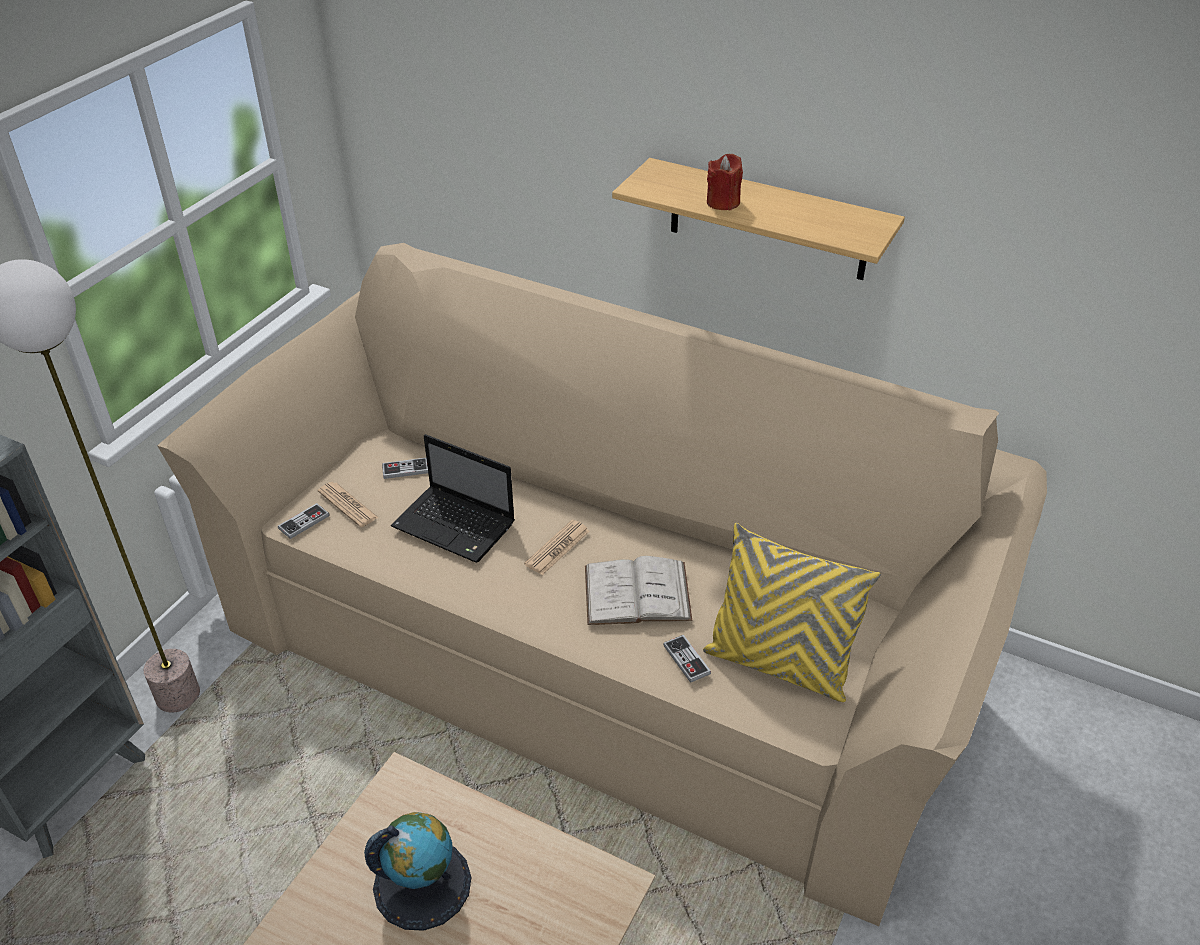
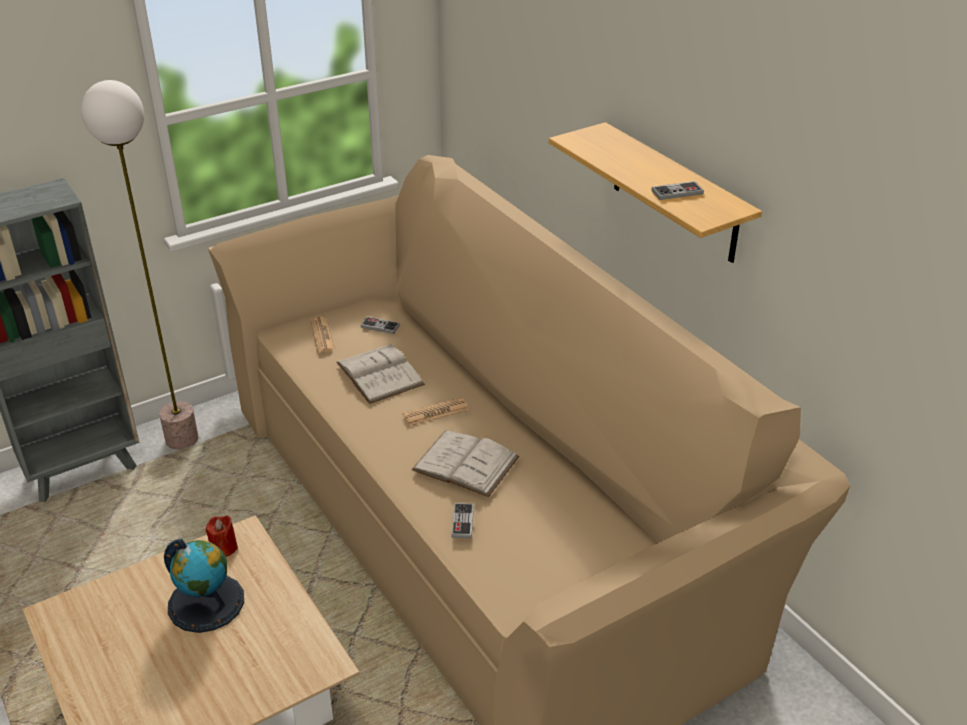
camera: 30 degrees right, 5 degrees down
game controller [278,503,330,539] -> game controller moved to [651,181,704,200]
laptop [391,434,515,563] -> white book [336,343,425,404]
yellow pillow [703,523,881,702] -> none
red candle [707,154,743,211] -> red candle moved to [206,515,238,557]

